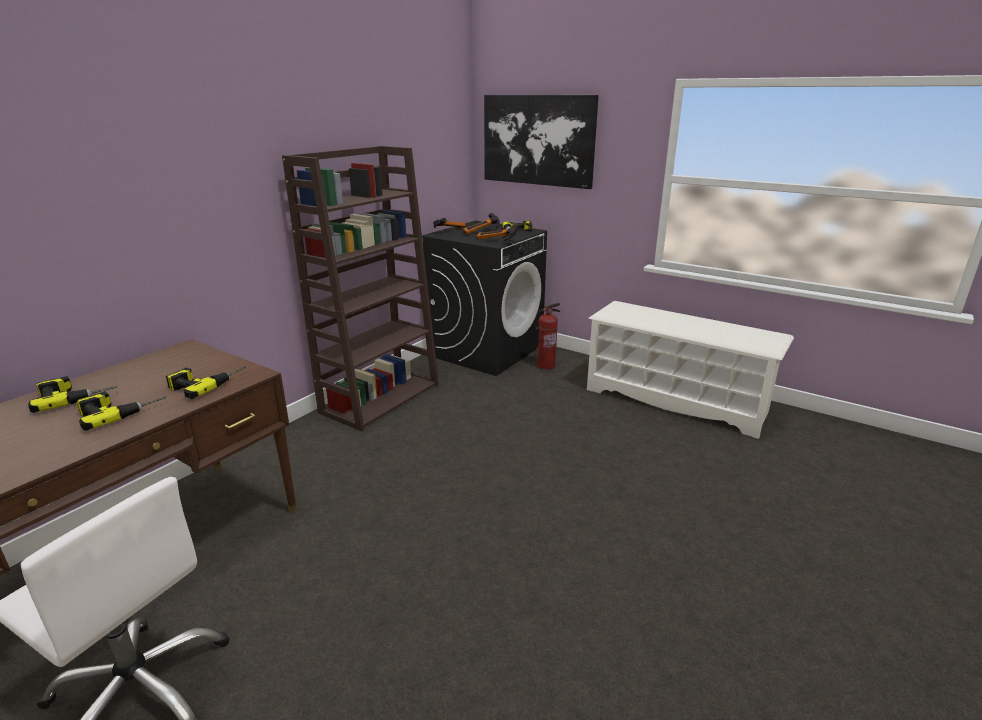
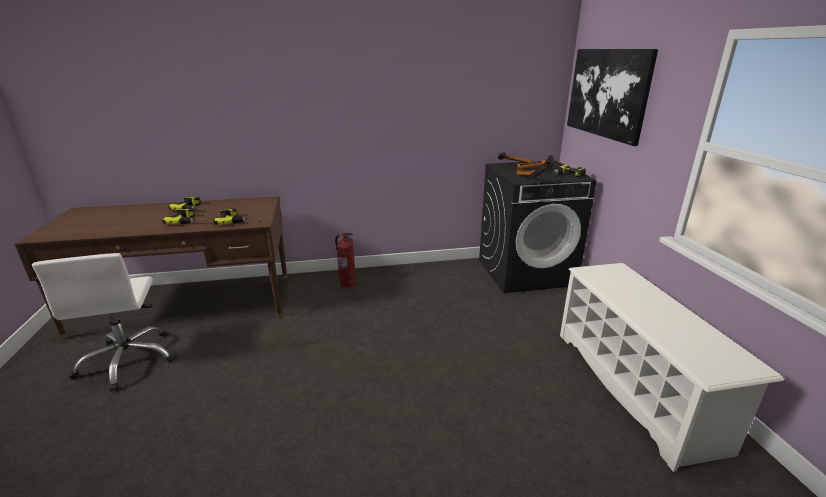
camera: 45 degrees right, 0 degrees up
brown bookcase [282,146,439,431] -> none
fire extinguisher [536,303,560,370] -> fire extinguisher moved to [335,232,356,288]

